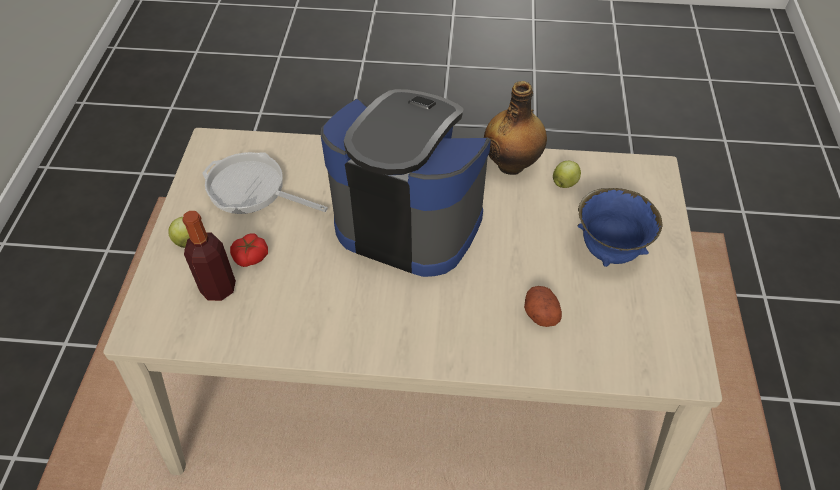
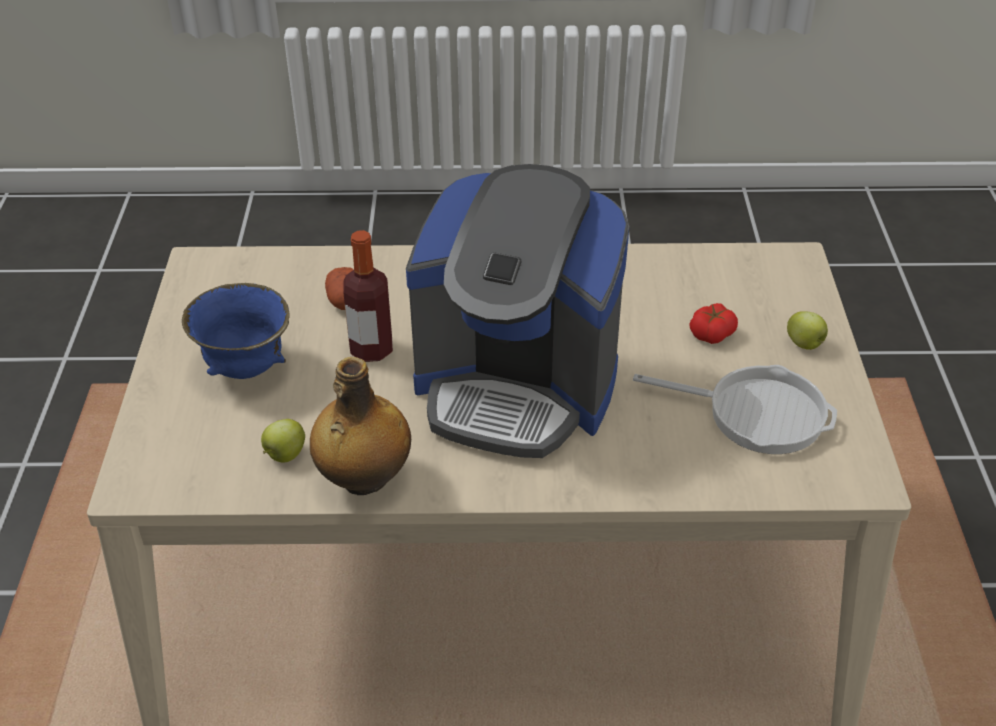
camera: 175 degrees right, 10 degrees down
bottle [182,211,236,301] -> bottle moved to [343,230,393,362]

